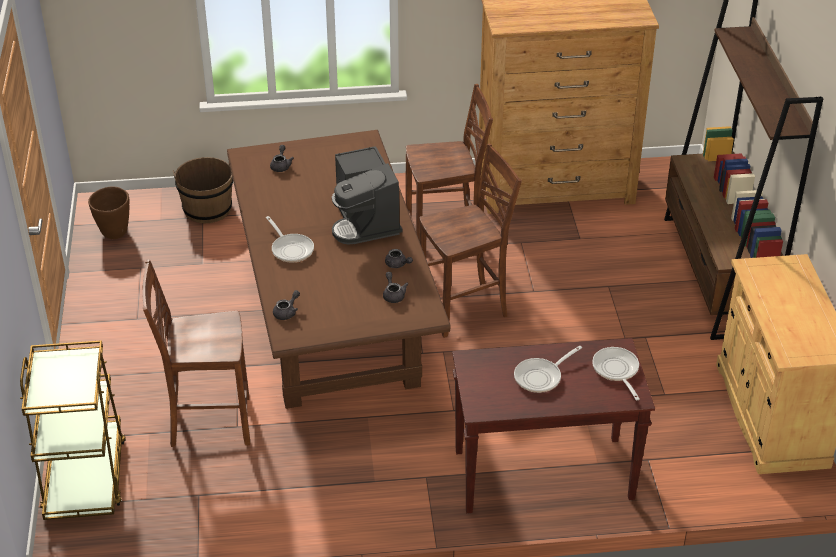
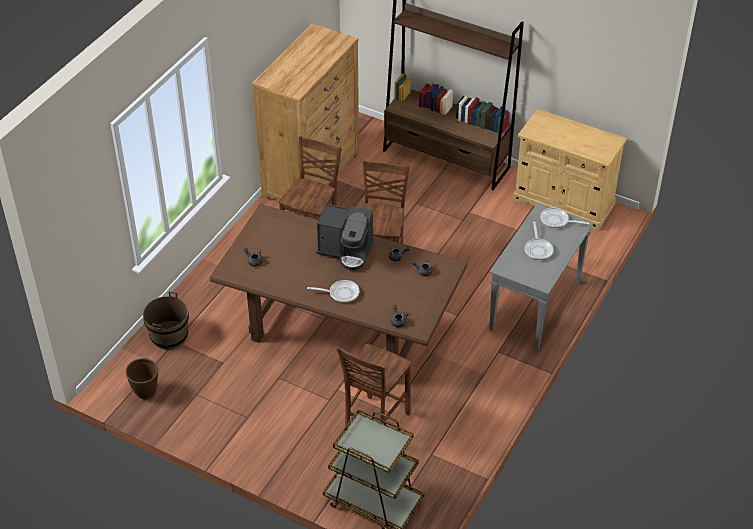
camera: 55 degrees left, 5 degrees up
brown console table [452,338,655,513] -> grey console table [489,203,594,349]

